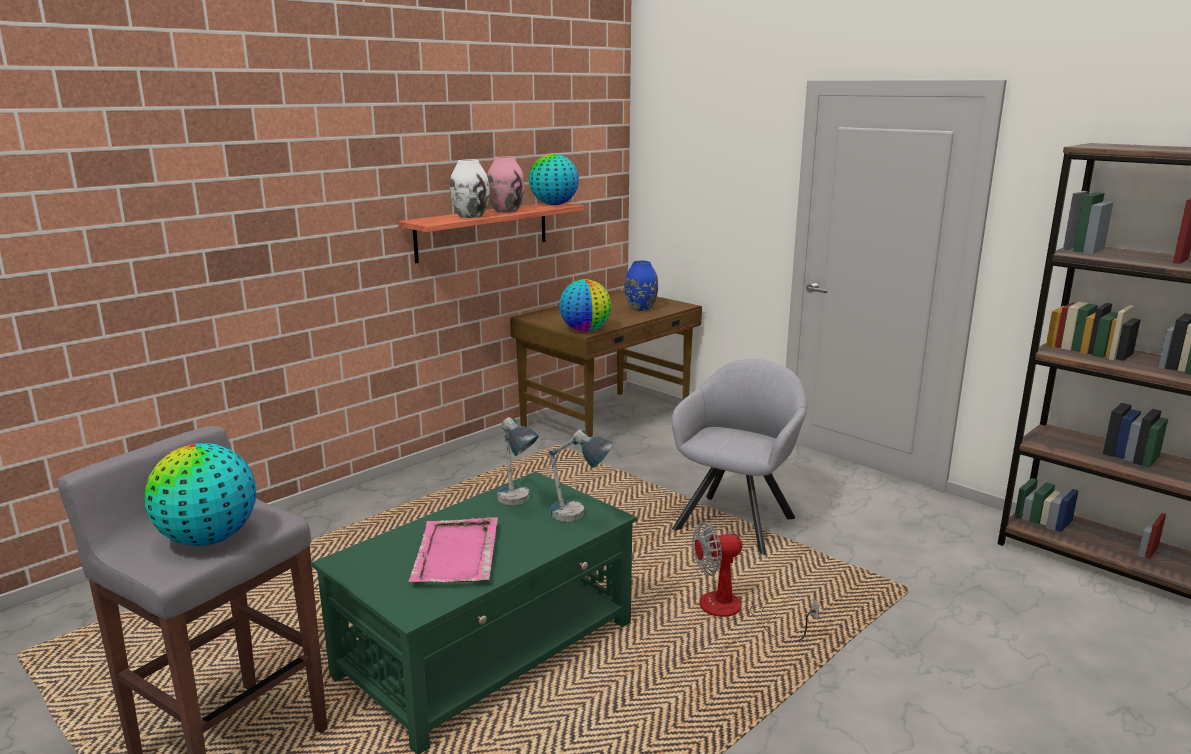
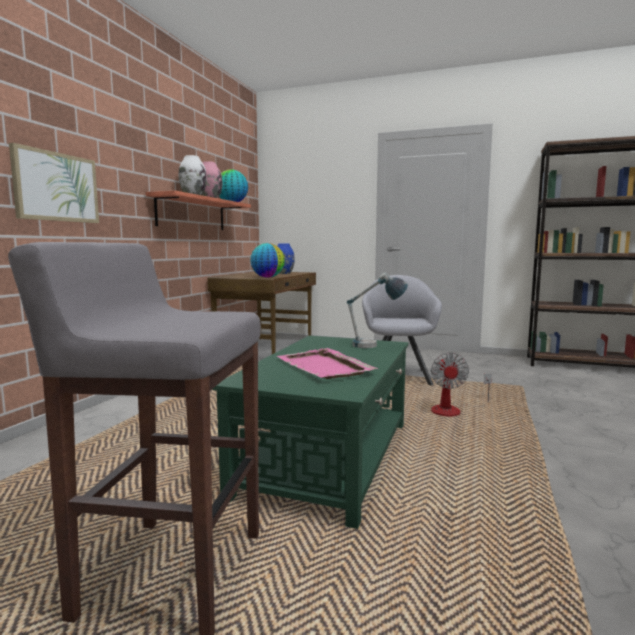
camera: 25 degrees left, 10 degrees down
globe [145,443,256,546] -> none
table lamp [497,417,539,505] -> none
fan [693,522,819,641] -> fan turned 45 degrees counterclockwise [431,353,492,416]
none -> picture [9,143,99,223]

